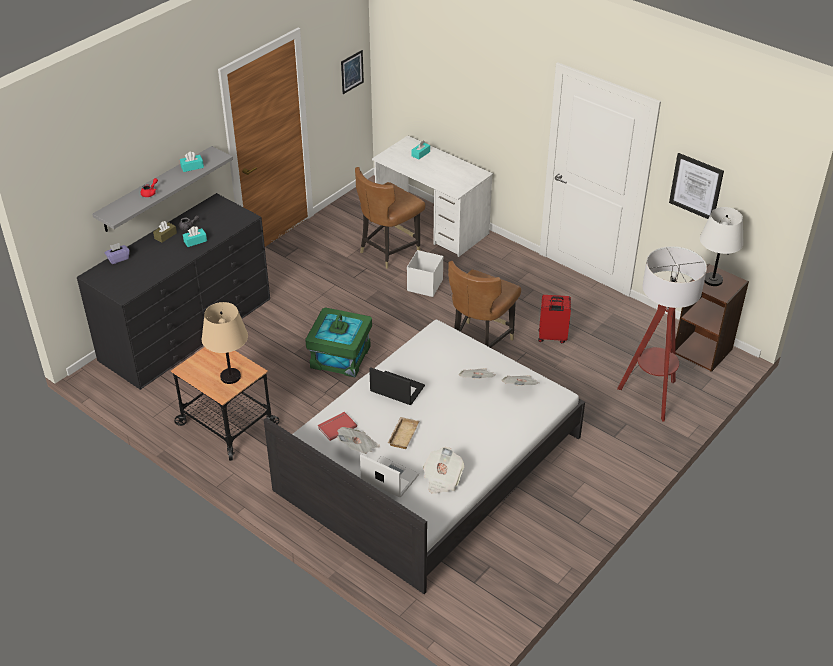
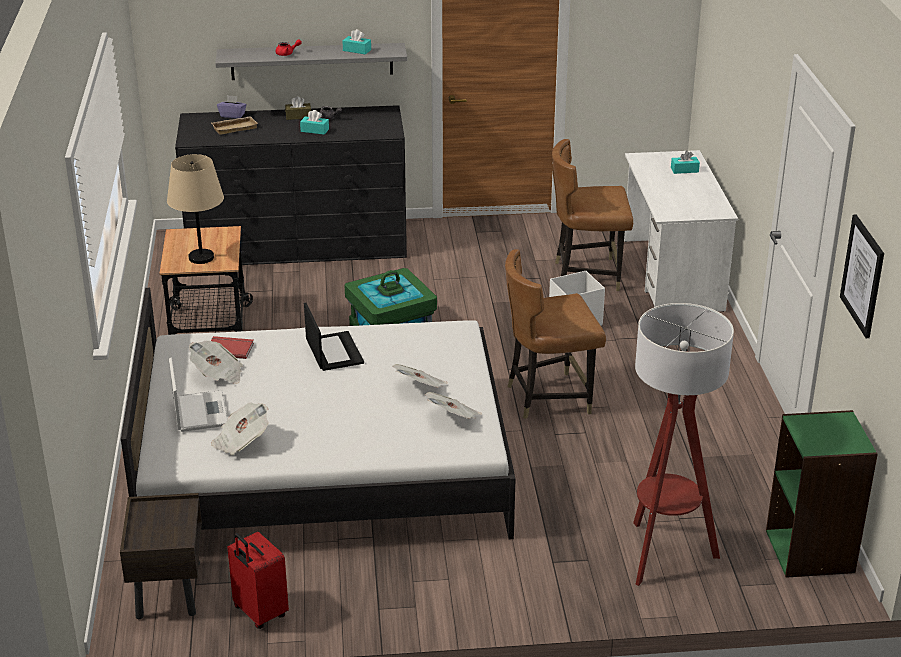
camera: 45 degrees right, 10 degrees down
picture [341,50,364,94] -> none
beige tray [388,417,419,449] -> beige tray moved to [211,116,258,135]
red suitcase [538,295,571,343] -> red suitcase moved to [227,532,289,629]
brown bookcase [675,263,749,372] -> green bookcase [766,410,878,578]
white table lamp [700,207,744,286] -> none
none -> brown nightstand [120,493,202,619]

